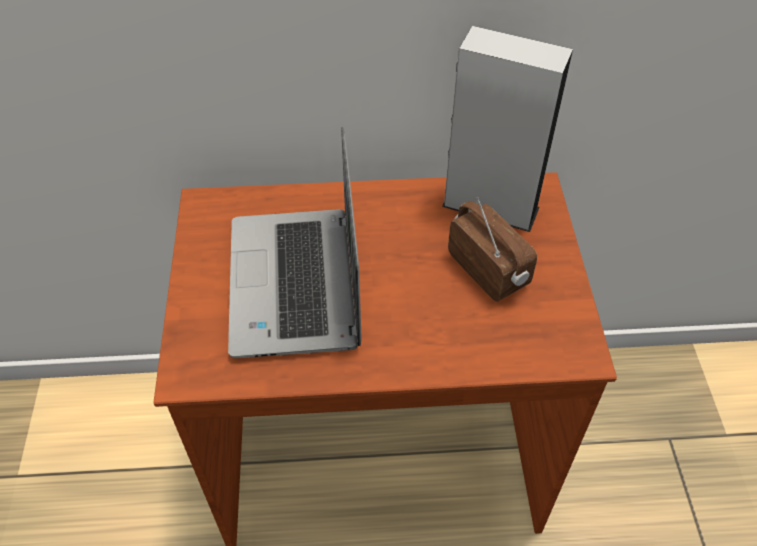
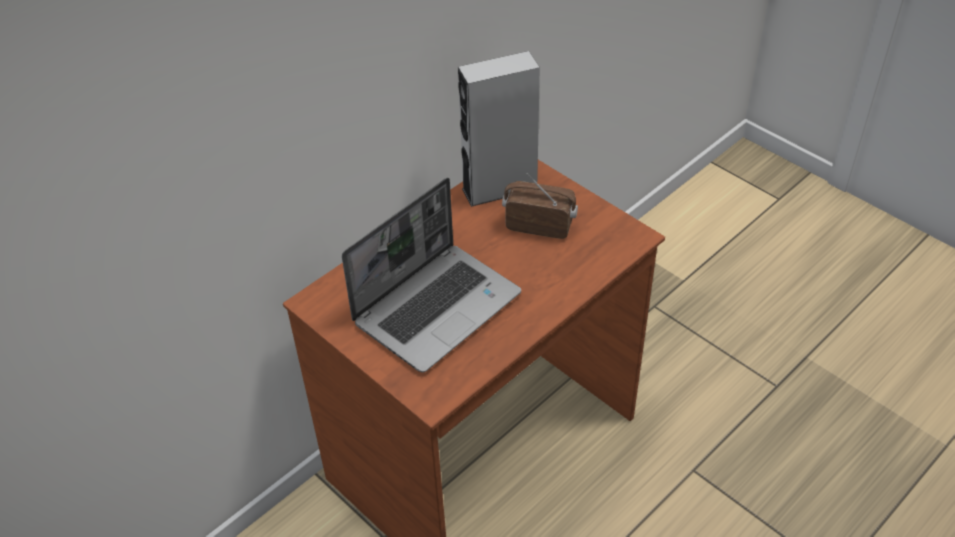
camera: 40 degrees left, 5 degrees down
laptop [228,127,362,358] -> laptop turned 90 degrees counterclockwise [342,178,521,373]

